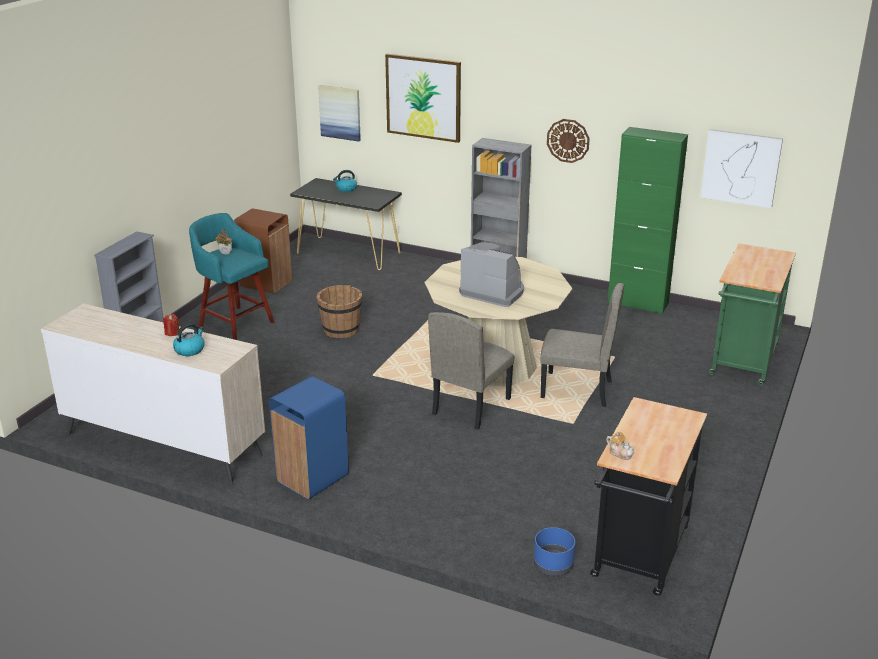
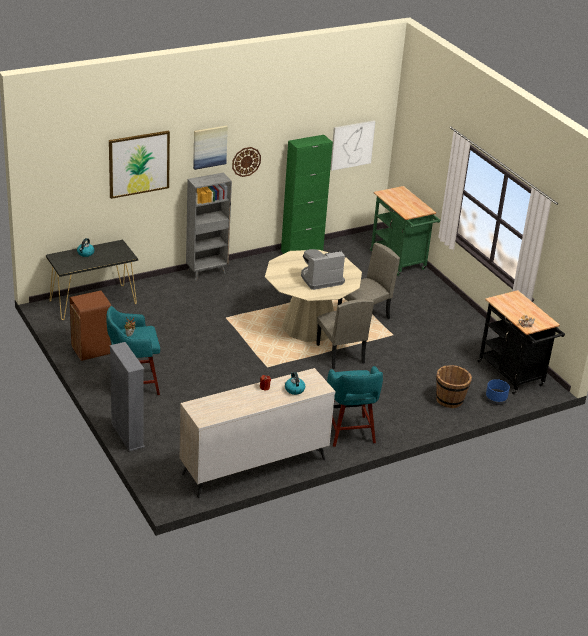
camera: 55 degrees left, 5 degrees up
blue trash can [269,376,349,499] -> turquoise stool [327,366,383,447]
brown bucket [317,285,362,338] -> brown bucket moved to [436,365,472,408]
picture [318,85,361,142] -> picture moved to [193,126,228,170]

